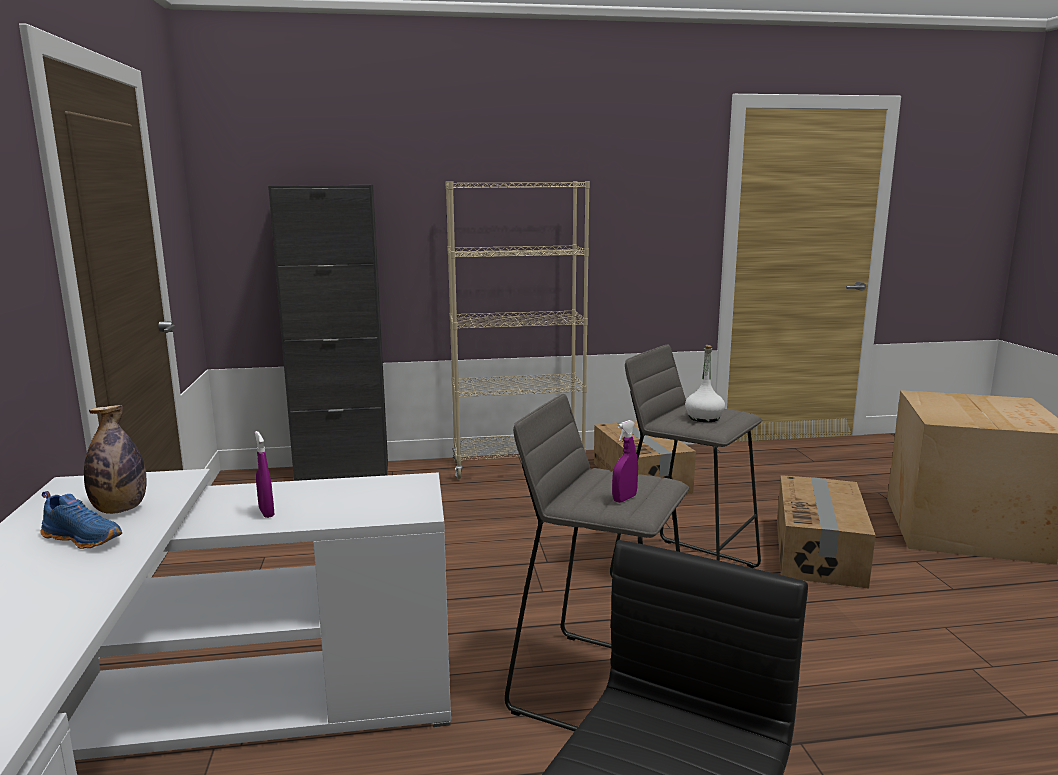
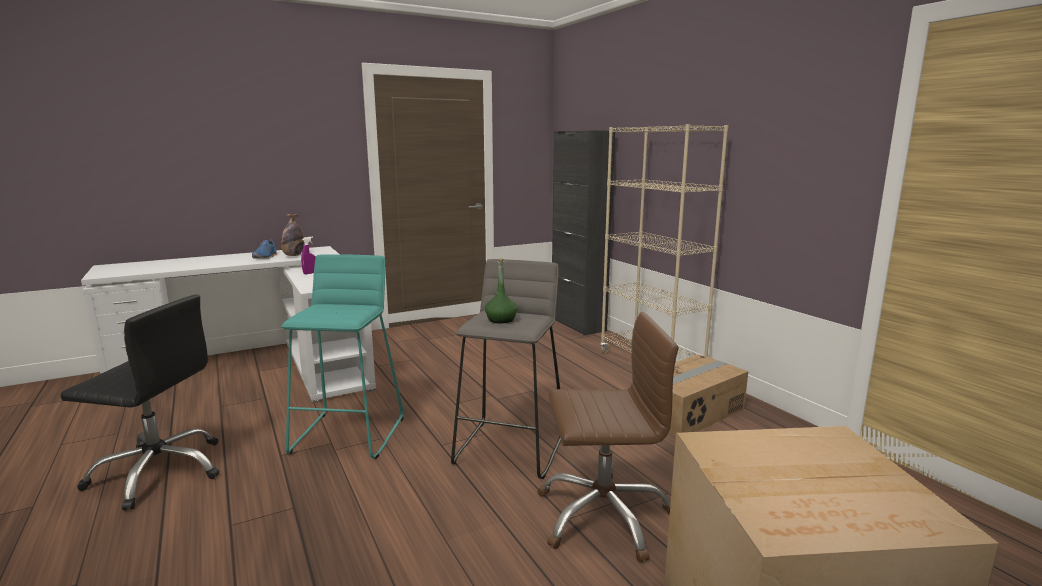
camera: 70 degrees right, 0 degrees up
grey stool [504,394,689,731] -> turquoise stool [281,254,404,459]
purple spray bottle [612,420,638,503] -> none
white bottle [685,345,725,422] -> green bottle [485,258,518,323]
cardboard box [777,475,876,589] -> brown office chair [537,312,679,562]

